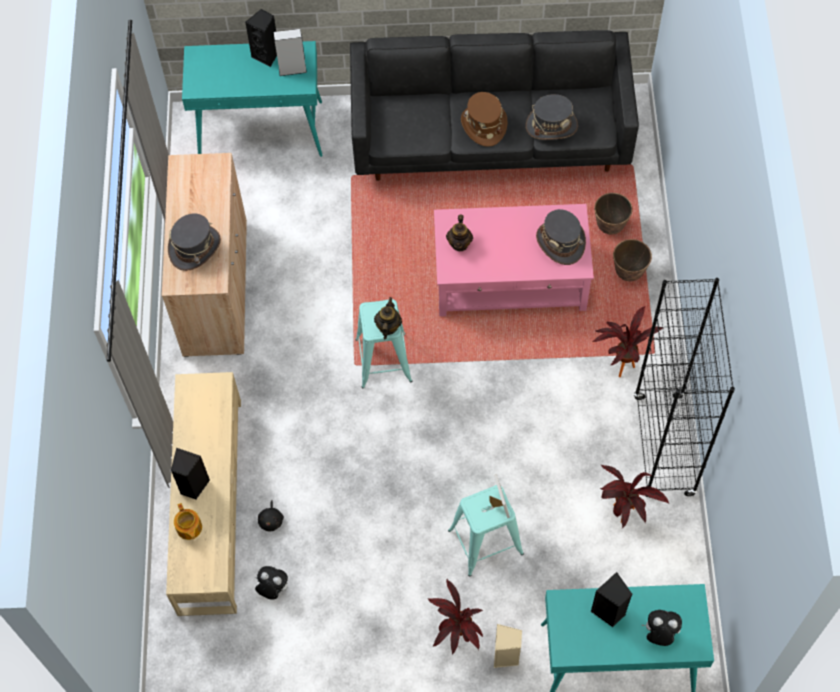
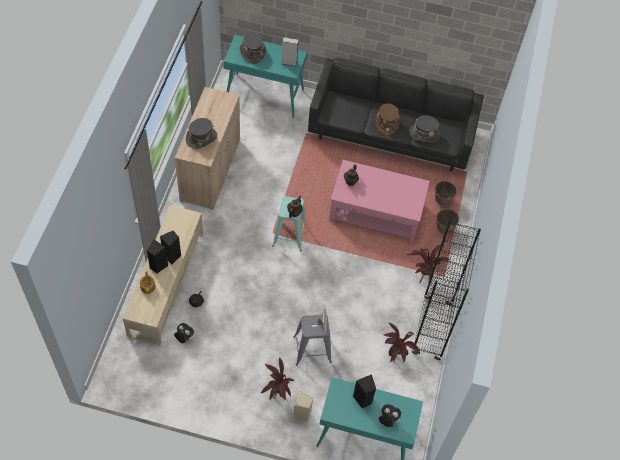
camera: 10 degrees right, 5 degrees down
black speaker [245,9,277,67] -> black speaker moved to [160,231,181,265]
turquoise stool [448,485,524,577] -> grey stool [293,314,332,365]
grey hat [536,209,586,265] -> grey hat moved to [239,32,266,64]

